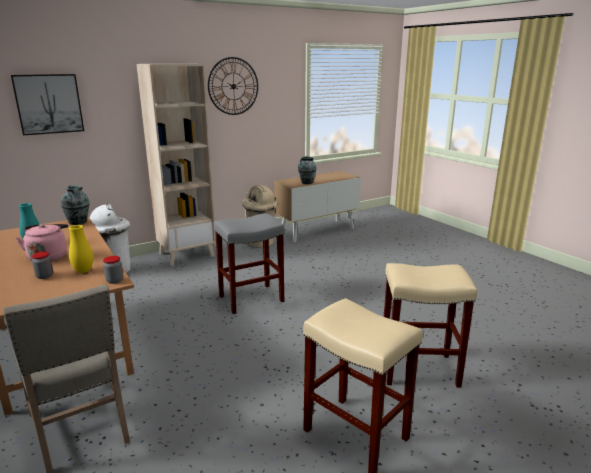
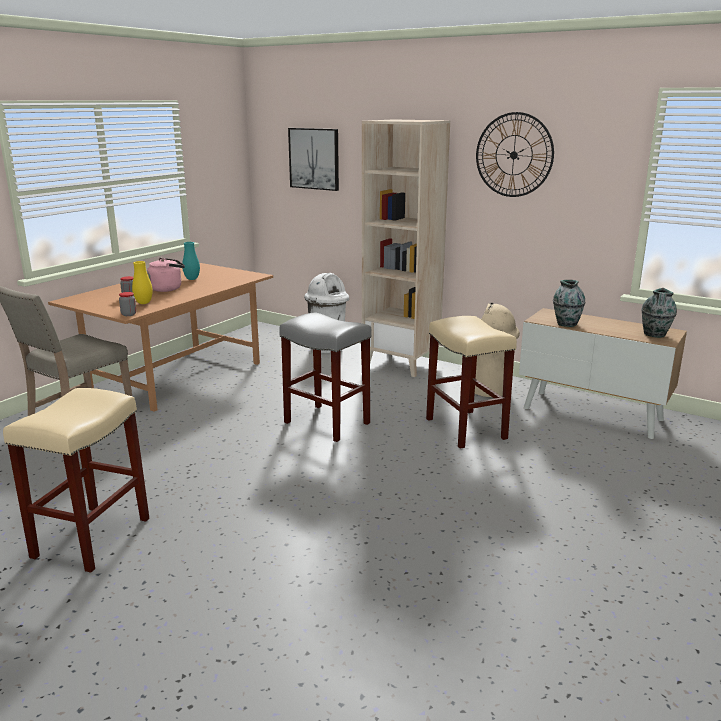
camera: 65 degrees right, 0 degrees up
vase [61,185,90,225] -> vase moved to [641,288,677,338]
beige stool [384,263,477,388] -> beige stool moved to [426,316,517,449]

